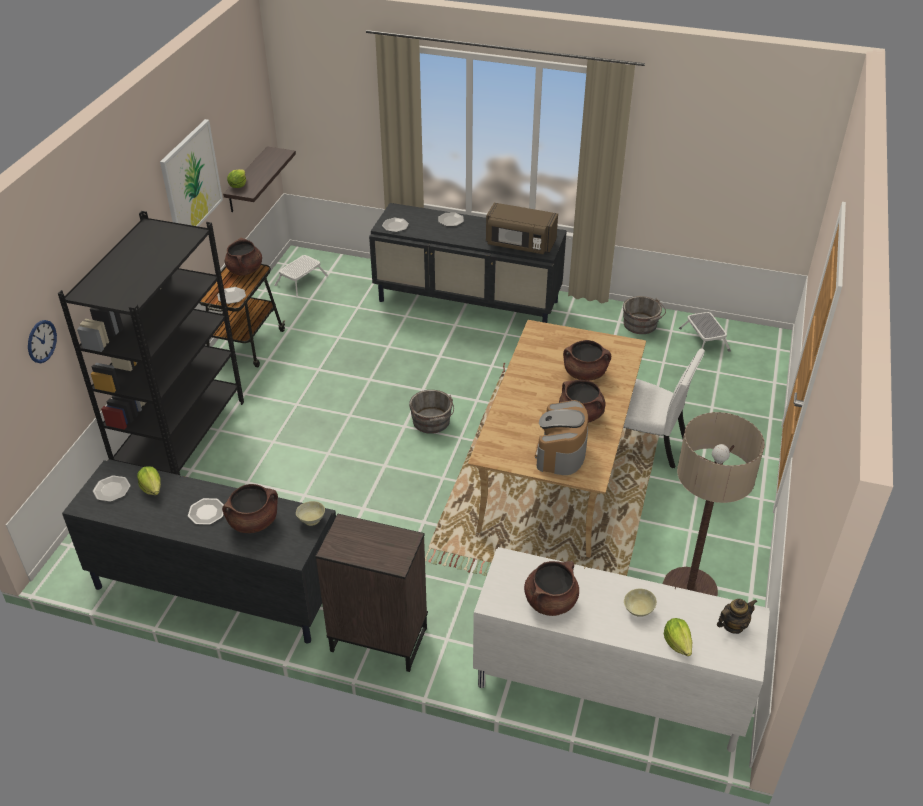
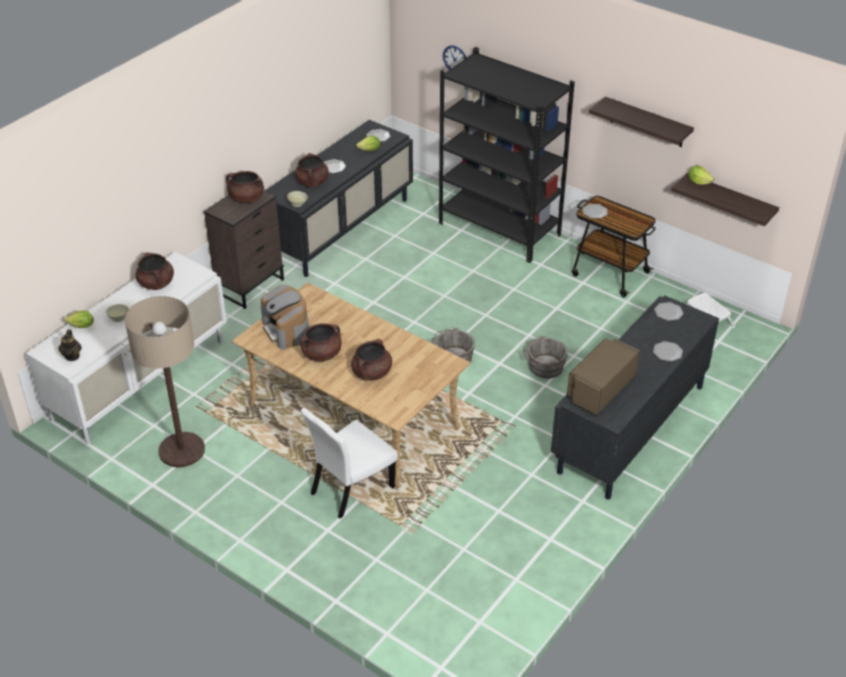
camera: 110 degrees right, 0 degrees up
picture [160,119,223,227] -> shelf [589,97,694,147]
brown cooking pot [225,238,262,276] -> brown cooking pot moved to [226,171,264,203]
coffee machine [535,400,588,475] -> coffee machine turned 150 degrees counterclockwise [261,285,309,350]
grey bucket [623,296,666,334] -> grey bucket moved to [523,335,568,378]
grey step ladder [679,312,731,352] -> none

